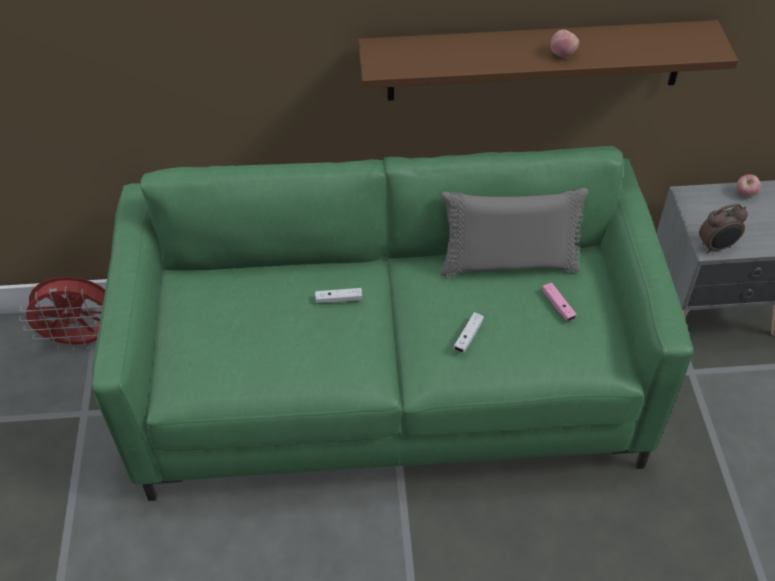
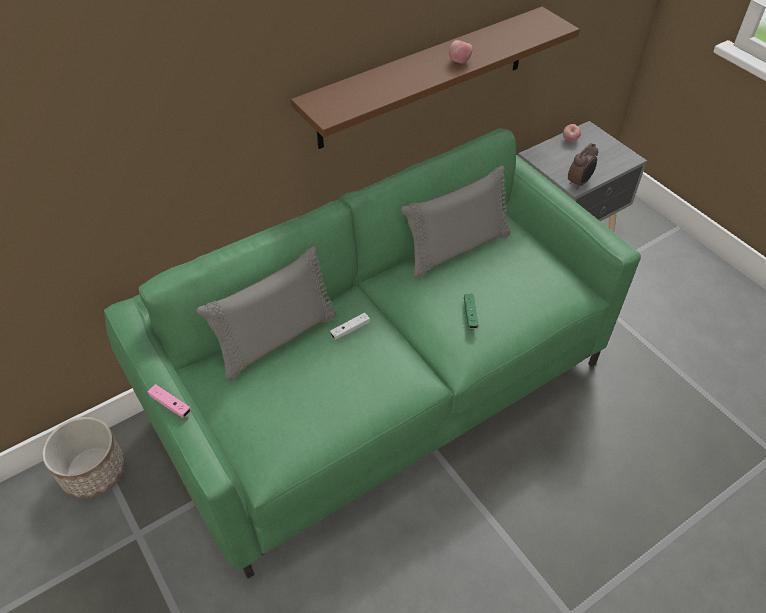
camera: 30 degrees left, 0 degrees up
red fan [19,277,105,351] -> planter [42,417,125,499]
white game controller [454,312,484,353] -> green game controller [464,294,478,329]
pink game controller [542,283,577,321] -> pink game controller moved to [148,384,191,418]
none -> grey pillow [196,246,336,381]

